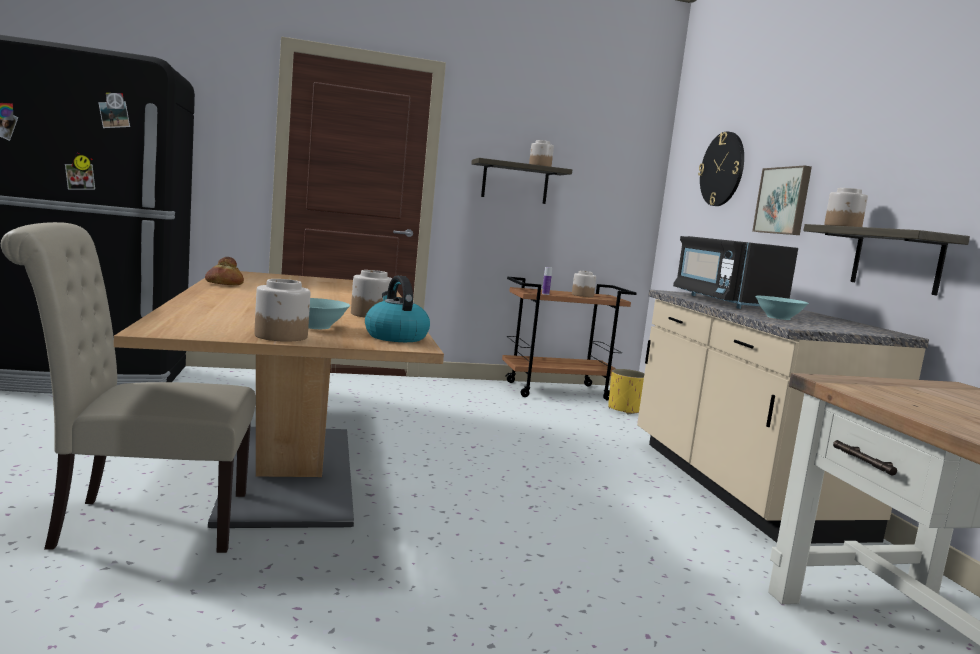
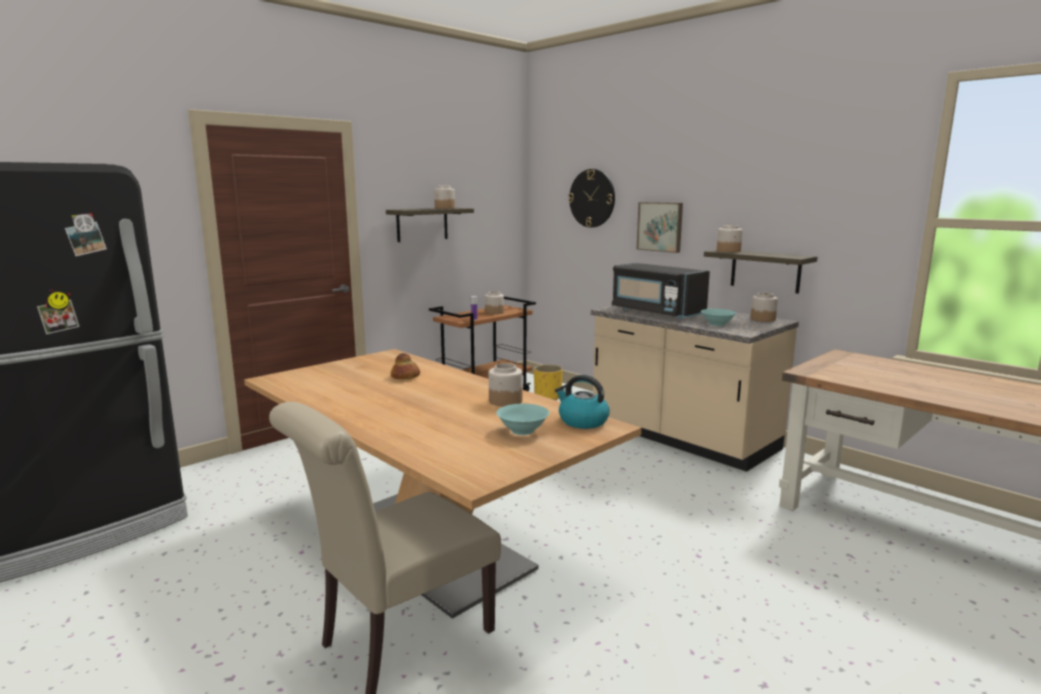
camera: 30 degrees left, 5 degrees up
bread [205,257,244,285] -> bread moved to [390,353,420,379]
jar [254,279,310,342] -> jar moved to [750,293,778,322]

